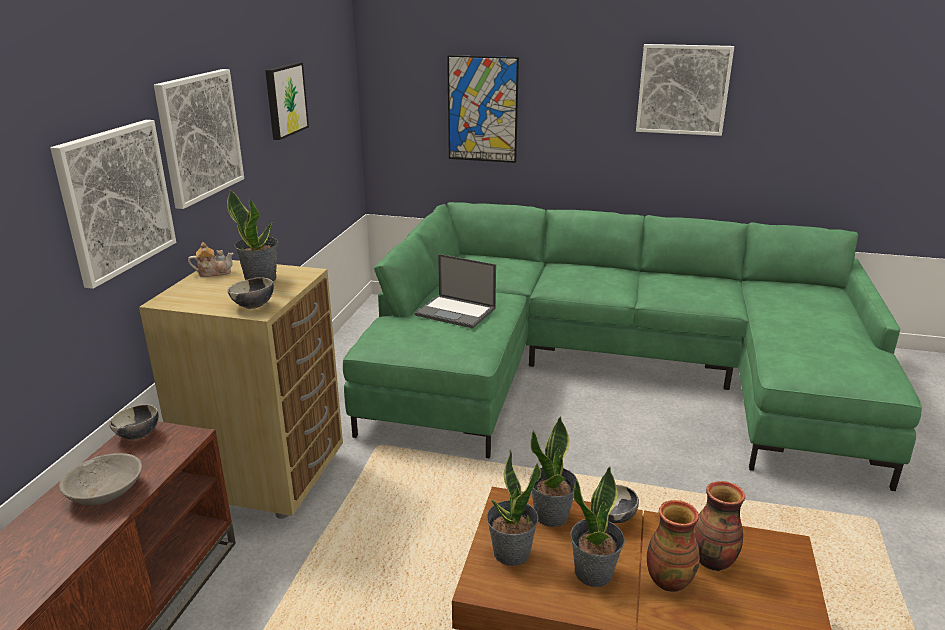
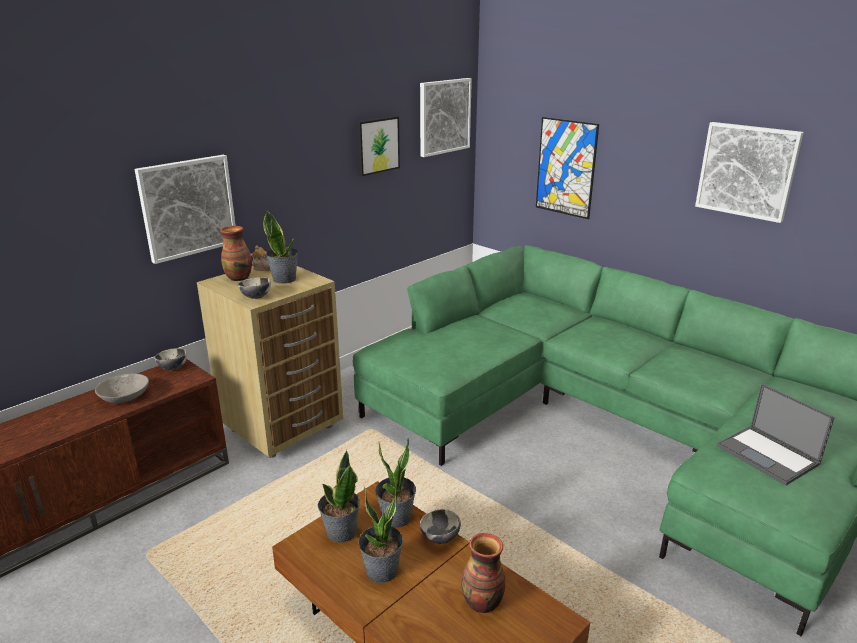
camera: 30 degrees right, 0 degrees up
picture [154,69,244,209] -> picture moved to [420,78,472,157]
laptop [415,254,496,329] -> laptop moved to [717,383,835,485]
vase [647,500,700,592] -> vase moved to [220,226,252,281]

